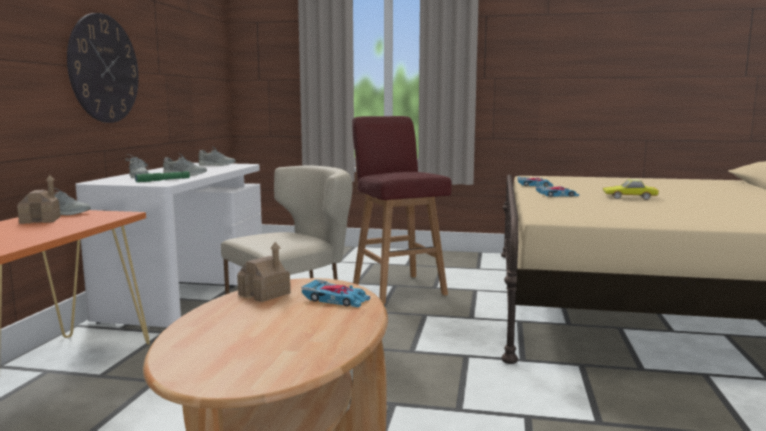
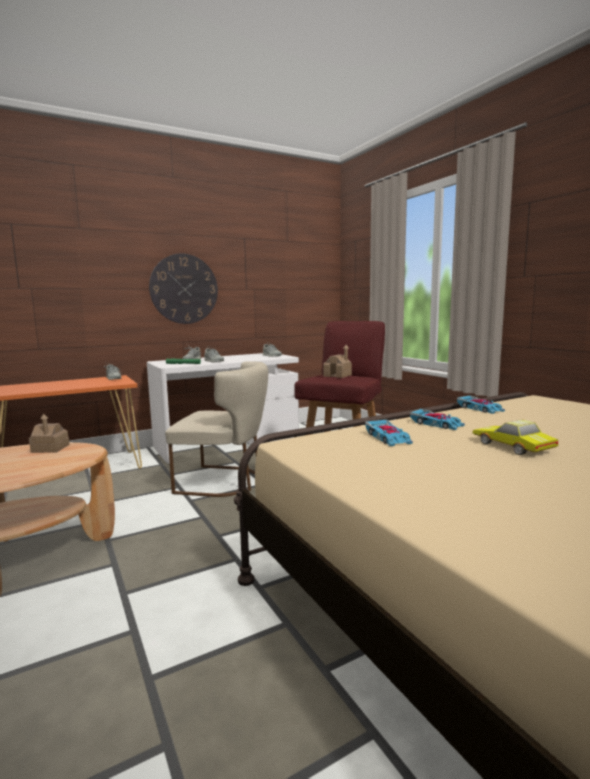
camera: 50 degrees right, 0 degrees up
toy house [17,175,61,224] -> toy house moved to [323,345,352,378]
toy car [302,279,370,307] -> toy car moved to [365,420,413,446]

